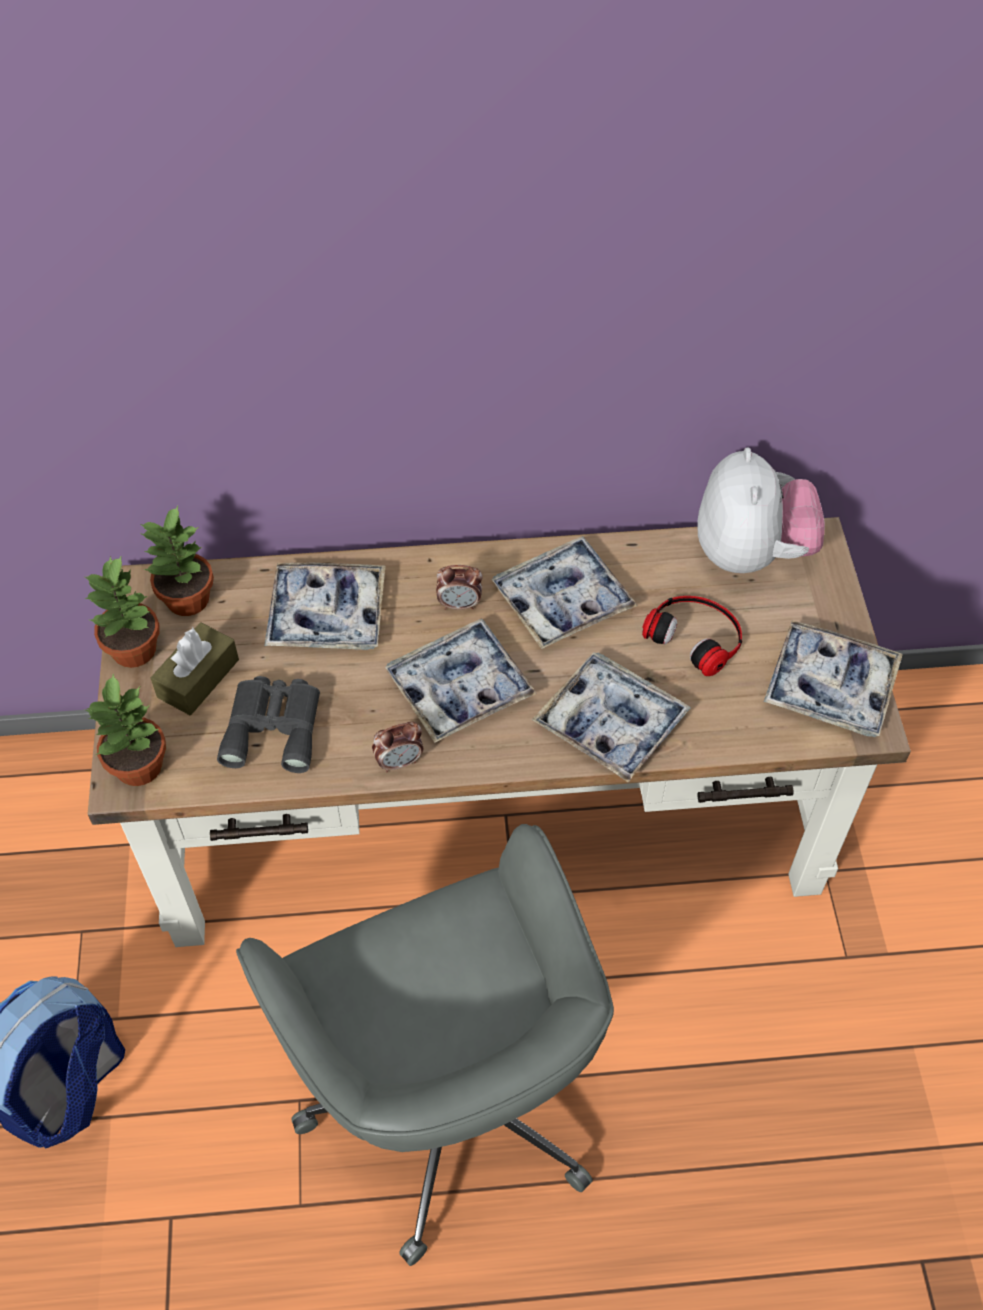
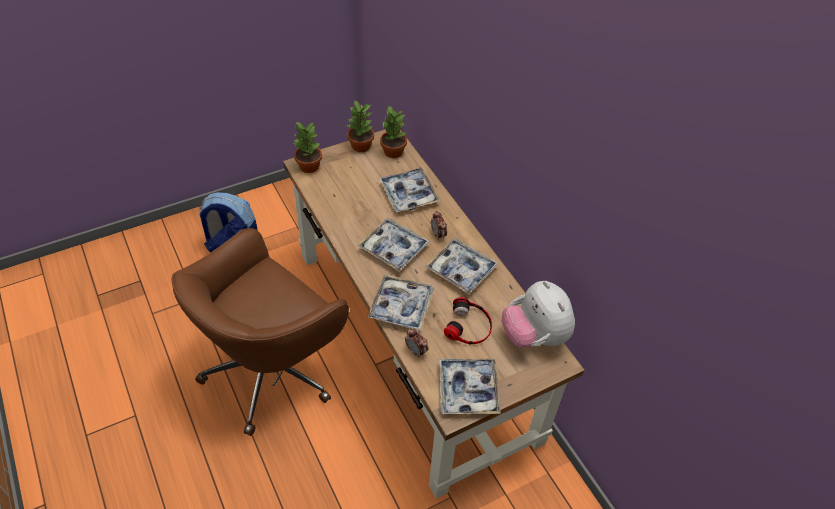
camera: 65 degrees right, 5 degrees down
brown tissue box [151,622,239,715] -> none
grey binoculars [217,676,320,773] -> none
grey office chair [236,824,614,1266] -> brown office chair [172,228,349,436]
alarm clock [372,722,423,772] -> alarm clock moved to [405,328,428,358]
plush toy [698,447,825,573] -> plush toy turned 90 degrees clockwise [502,281,575,348]

